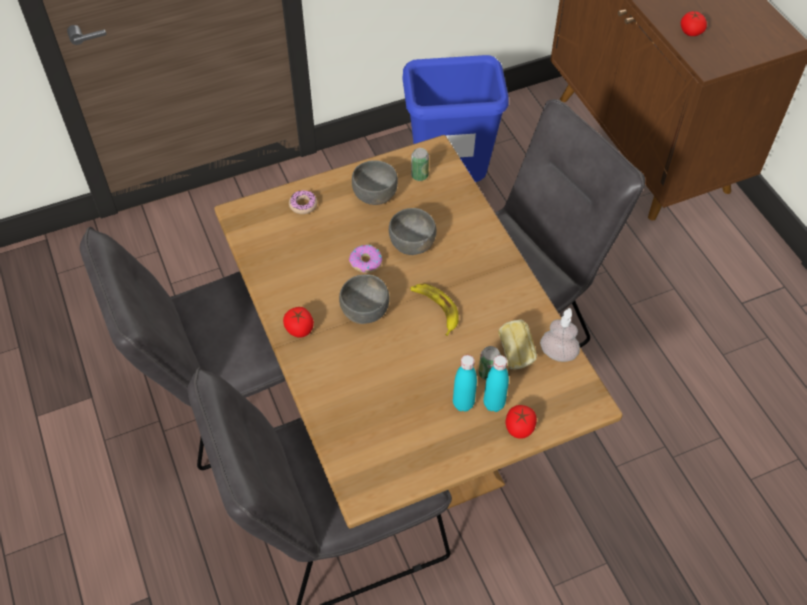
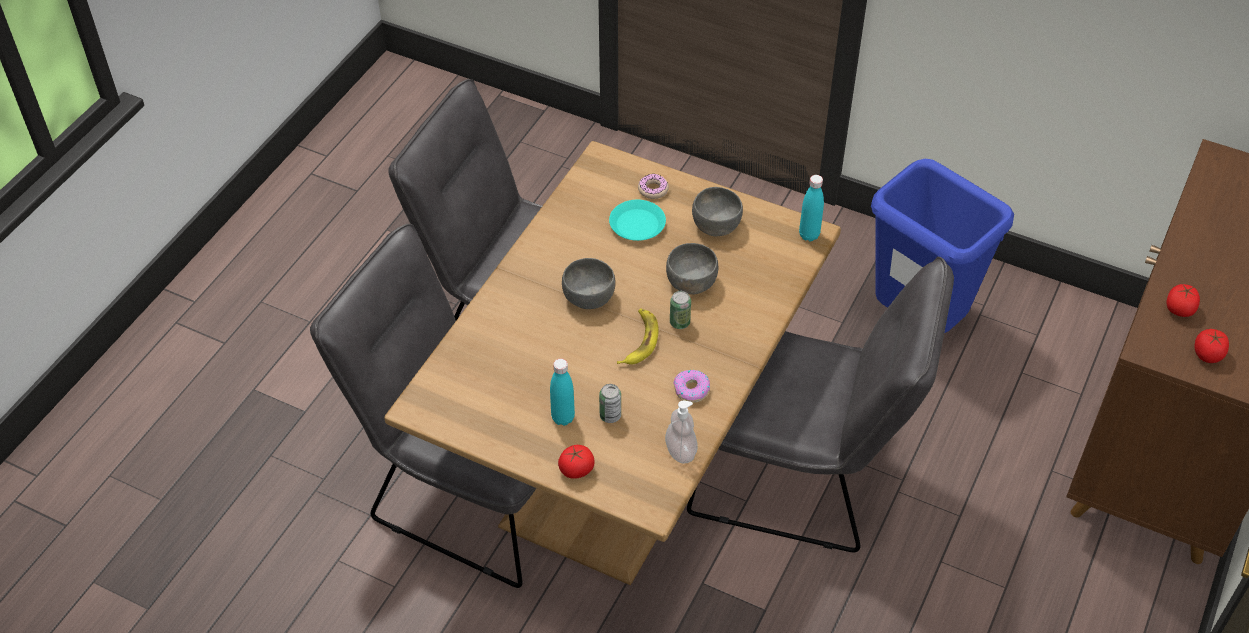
camera: 50 degrees right, 5 degrees down
tomato [283,307,314,338] -> tomato moved to [1194,329,1229,363]
donut [349,245,382,273] -> donut moved to [673,370,710,403]
can [411,148,429,181] -> can moved to [670,291,691,329]
turquoise bottle [484,355,509,412] -> turquoise bottle moved to [799,175,824,241]
bread [498,319,537,370] -> none
none -> turquoise plate [609,200,666,241]

